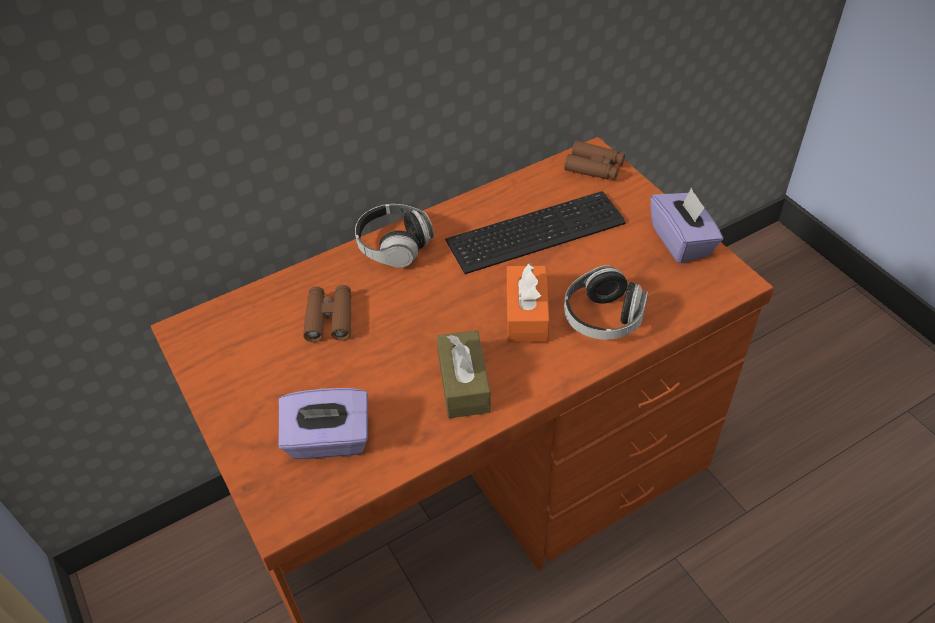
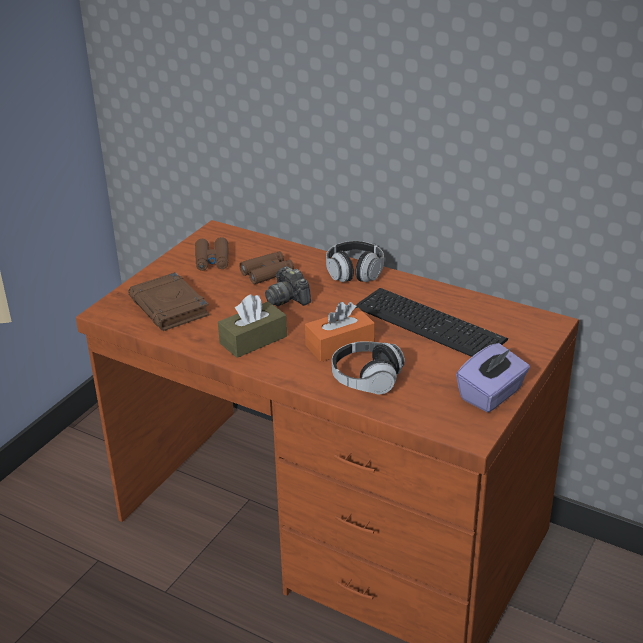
camera: 60 degrees right, 15 degrees down
purple tissue box [278,388,368,459] -> brown book [128,272,210,331]
brown binoculars [564,141,625,180] -> brown binoculars moved to [195,237,229,271]
none -> camera [265,266,311,306]

